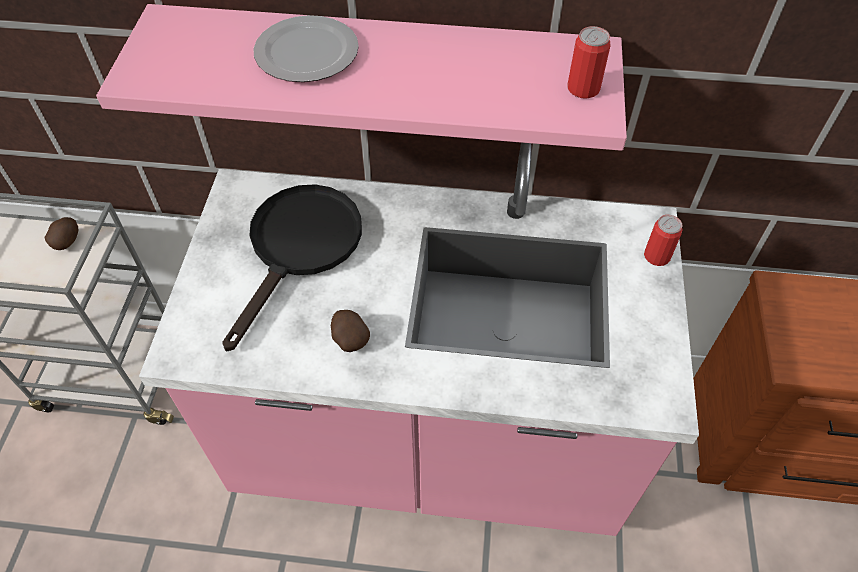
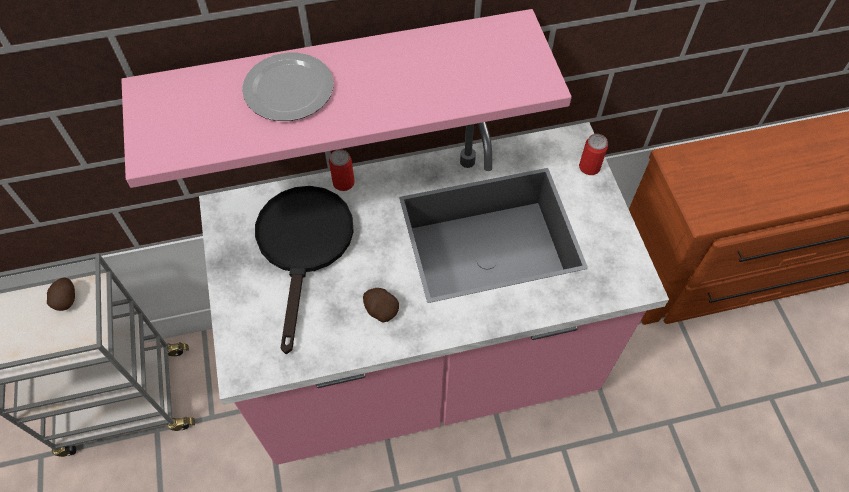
camera: 20 degrees left, 5 degrees up
can [567,26,611,99] -> can moved to [329,149,355,191]

